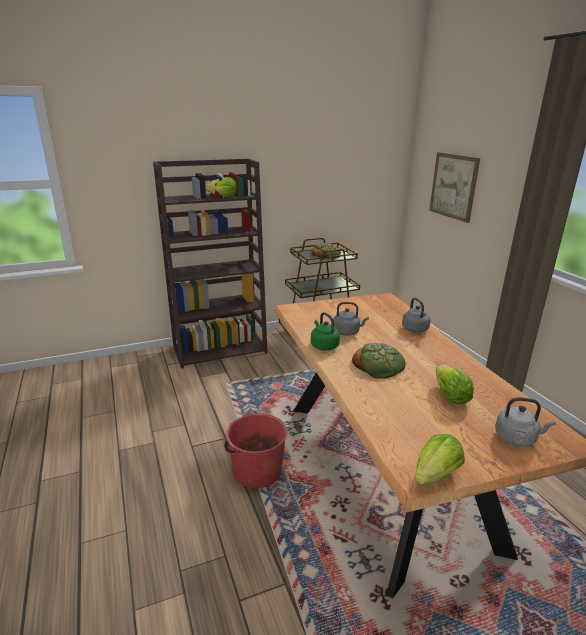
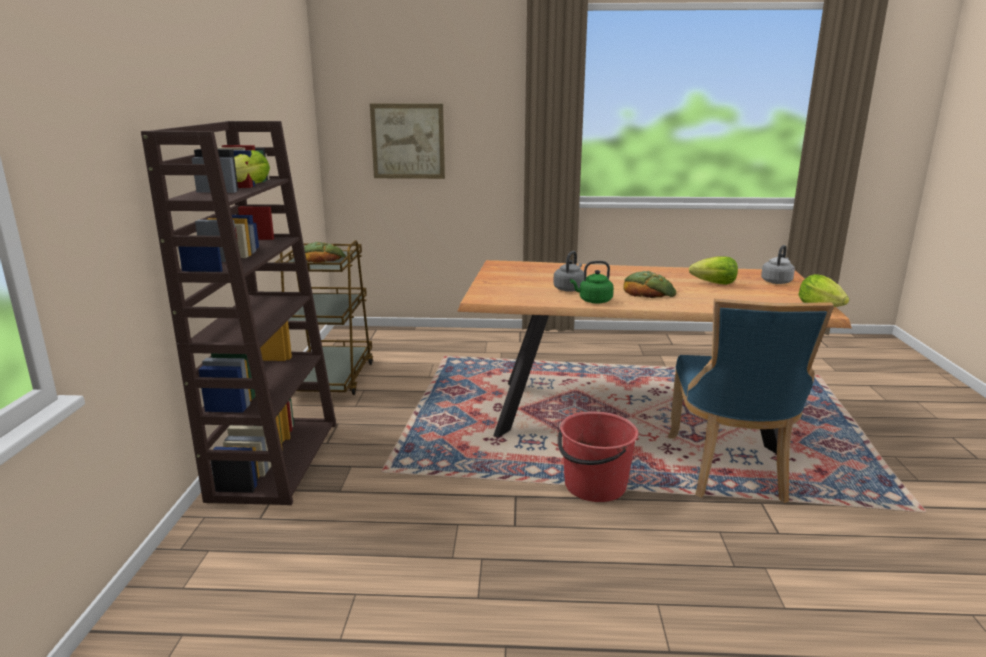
camera: 65 degrees left, 5 degrees down
grey kettle [402,298,431,333] -> none
none -> blue chair [668,299,834,503]

